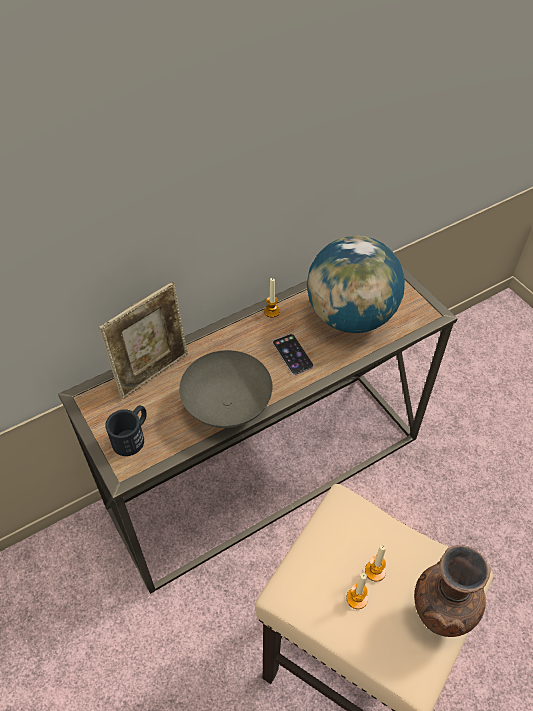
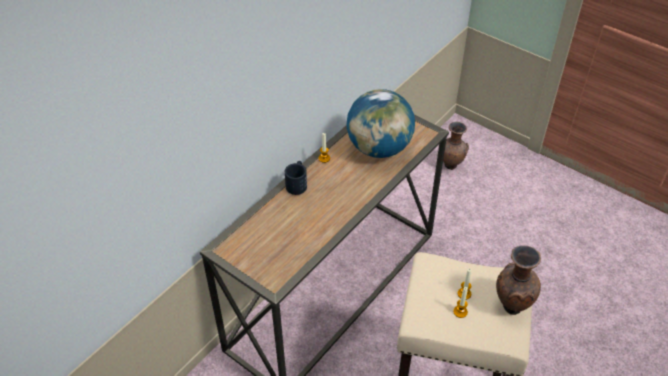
camera: 20 degrees left, 5 degrees down
picture frame [99,282,188,399] -> none
black mug [105,405,147,456] -> black mug moved to [285,161,307,195]
grey bowl [179,350,273,428] -> none
phone [273,334,314,375] -> none
none -> brown vase [443,122,469,170]

